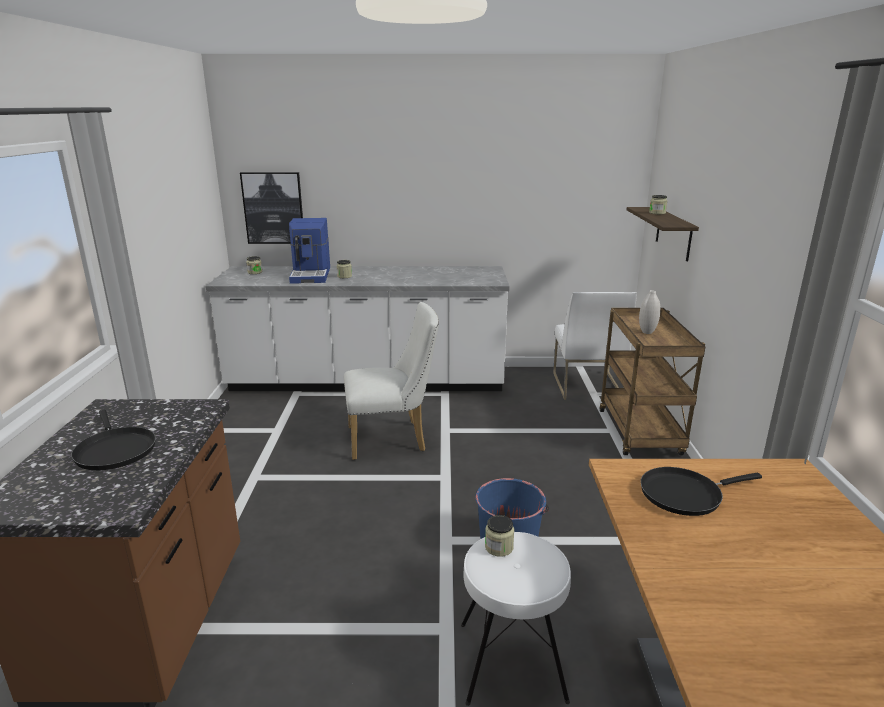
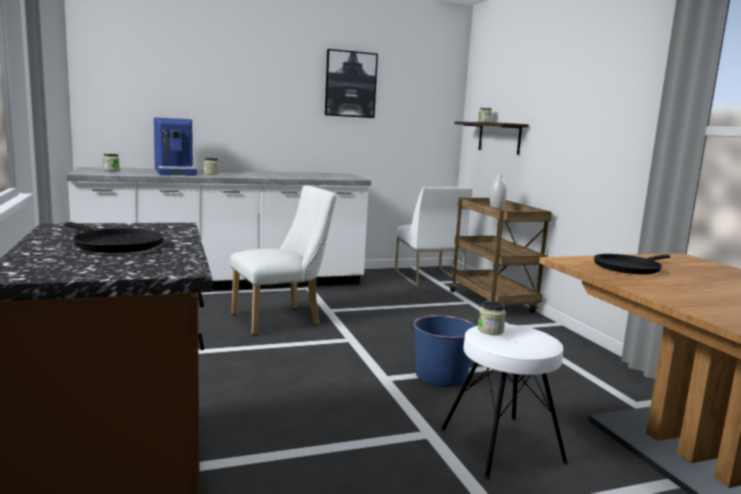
camera: 20 degrees left, 10 degrees down
picture [240,172,303,244] -> picture moved to [325,49,378,118]

